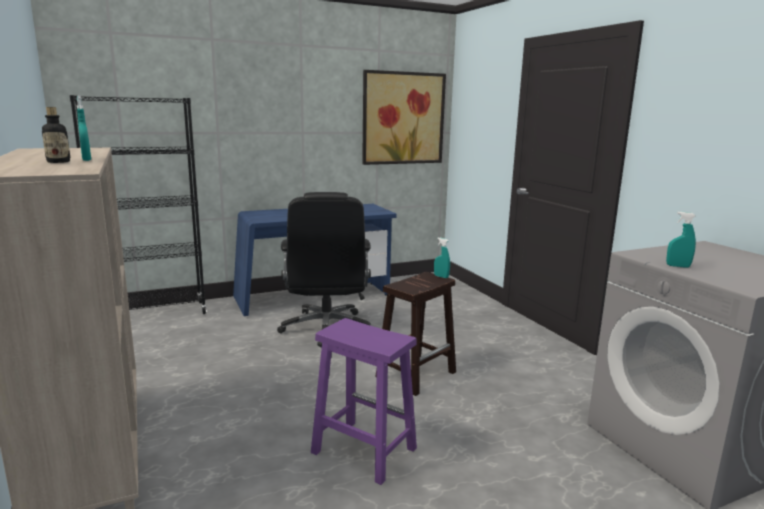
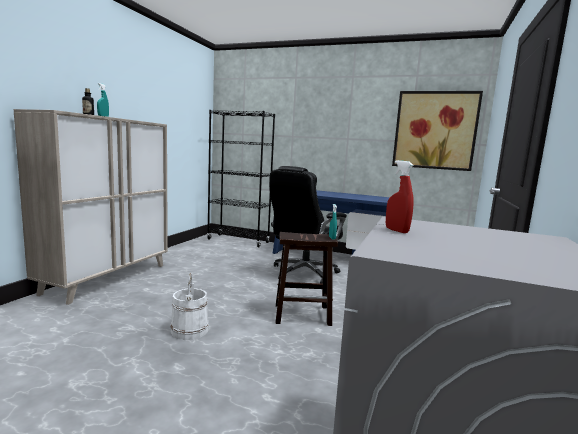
camera: 45 degrees right, 5 degrees down
purple stool [311,318,417,485] -> white bucket [170,273,209,340]
turquoise spray bottle [666,212,696,268] -> red spray bottle [386,160,413,233]

